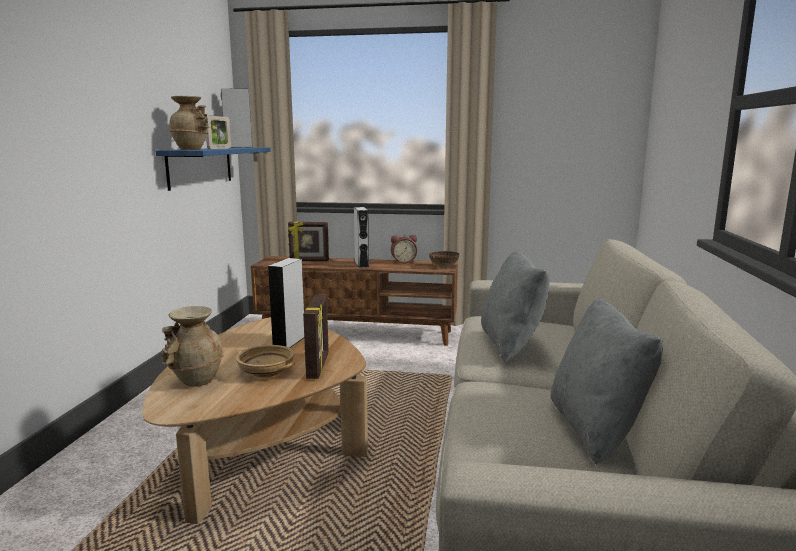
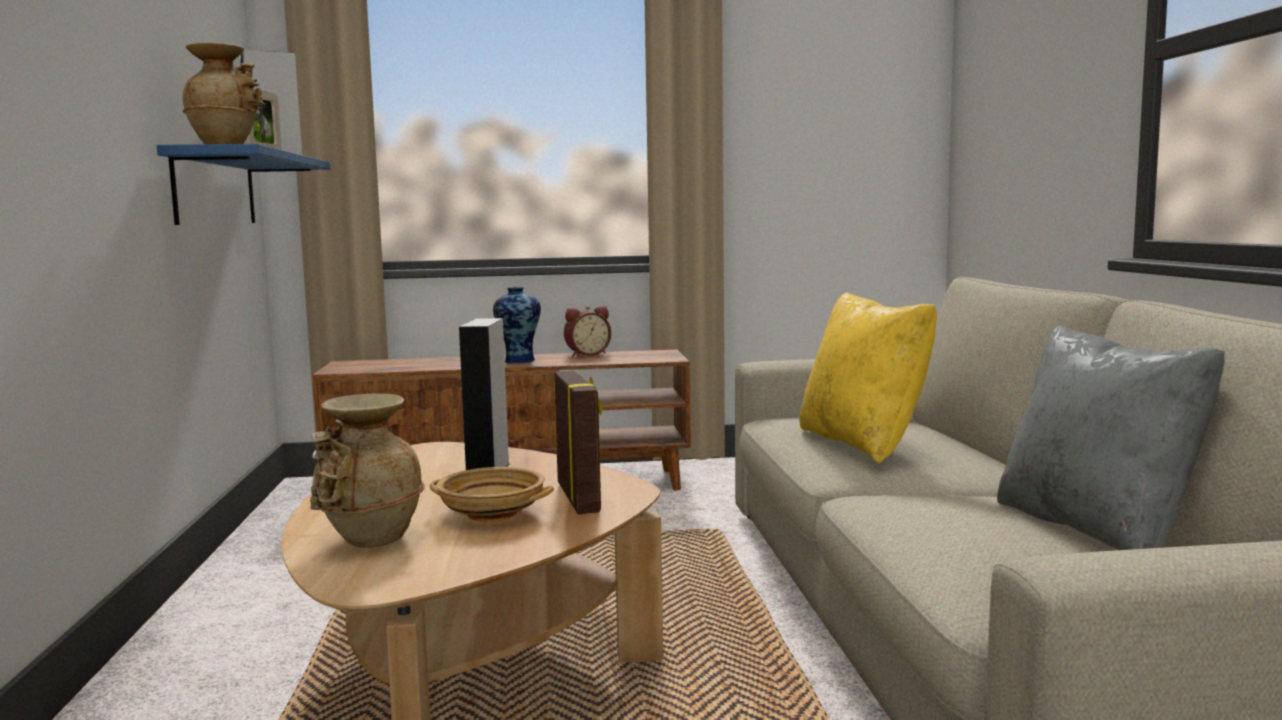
camera: 15 degrees left, 5 degrees down
picture frame [288,221,329,261] -> none
grey speaker [354,207,369,268] -> vase [493,287,541,364]
bowl [429,251,459,268] -> none
grey pillow [481,250,550,362] -> yellow pillow [799,292,937,464]

